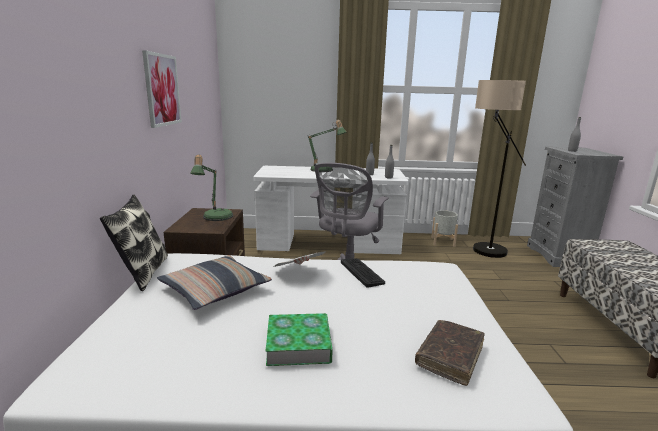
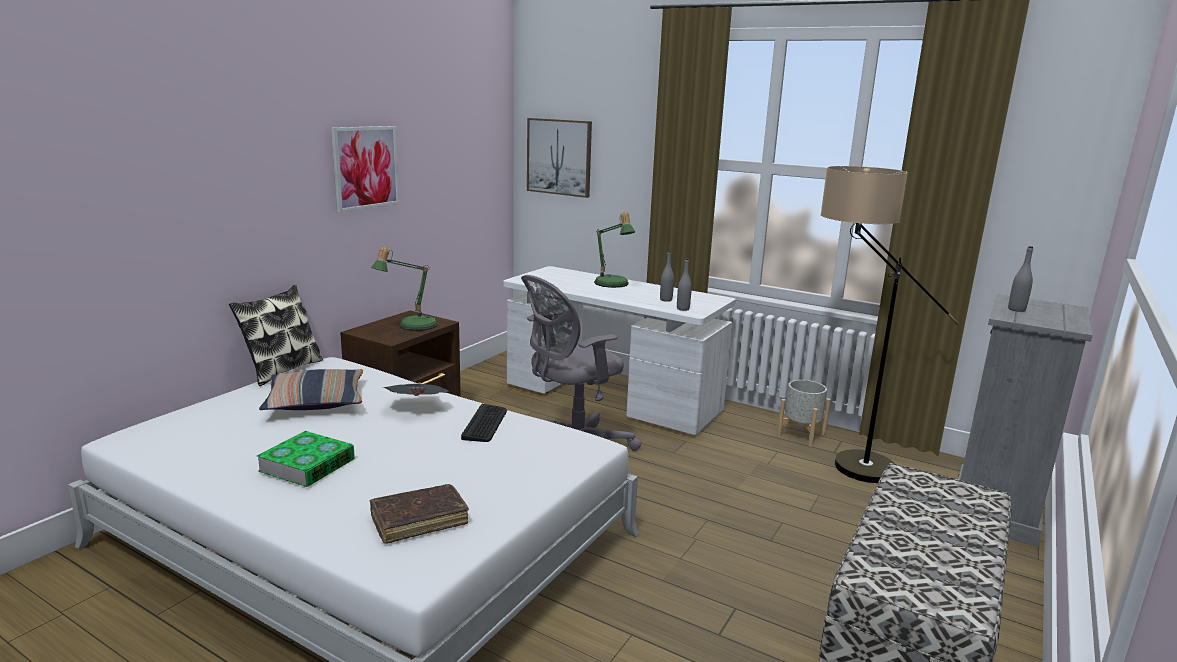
camera: 30 degrees right, 0 degrees up
none -> picture [527,118,592,198]

